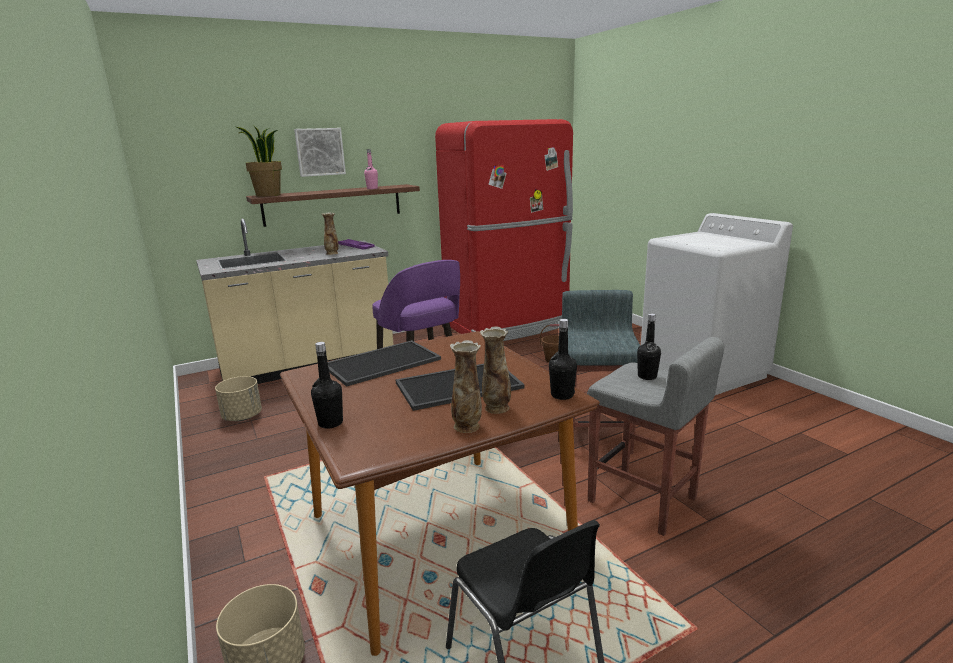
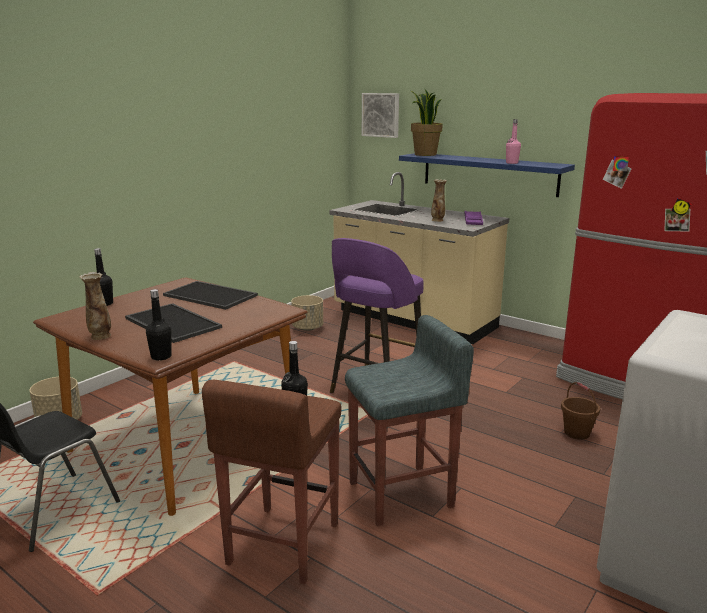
camera: 65 degrees right, 0 degrees up
brown shelf [246,184,420,227] -> blue shelf [399,153,575,197]
picture [294,128,346,177] -> picture moved to [362,93,399,138]
vase [480,326,511,414] -> none
grey stool [587,337,724,536] -> brown stool [202,380,342,584]

